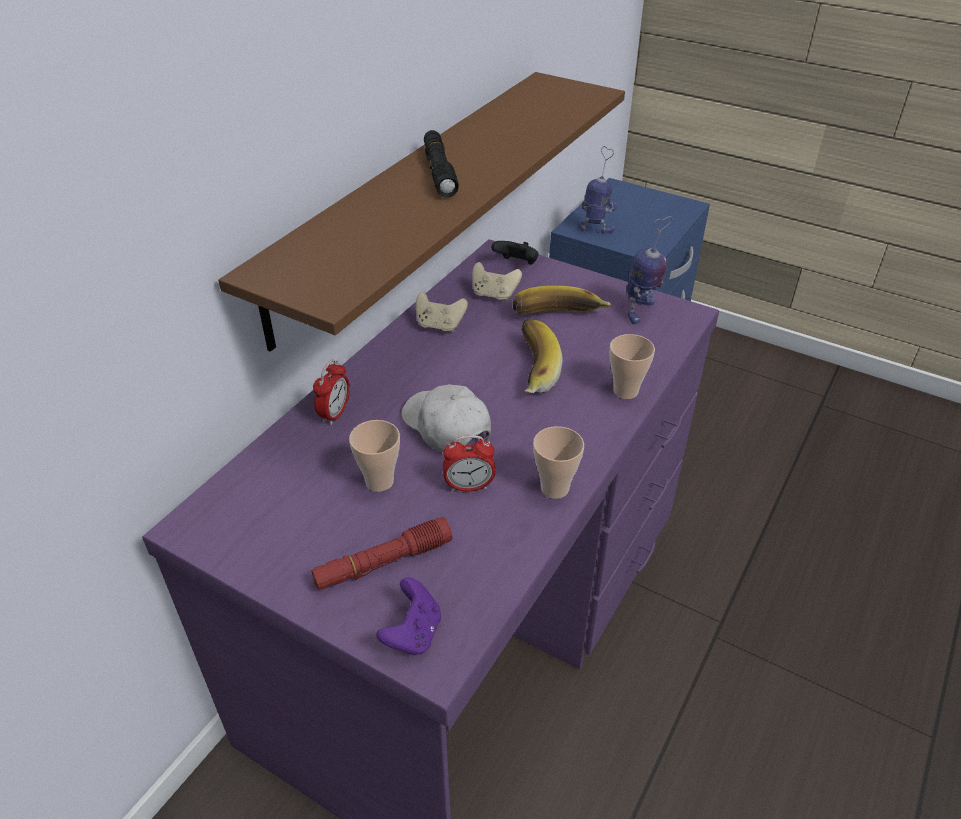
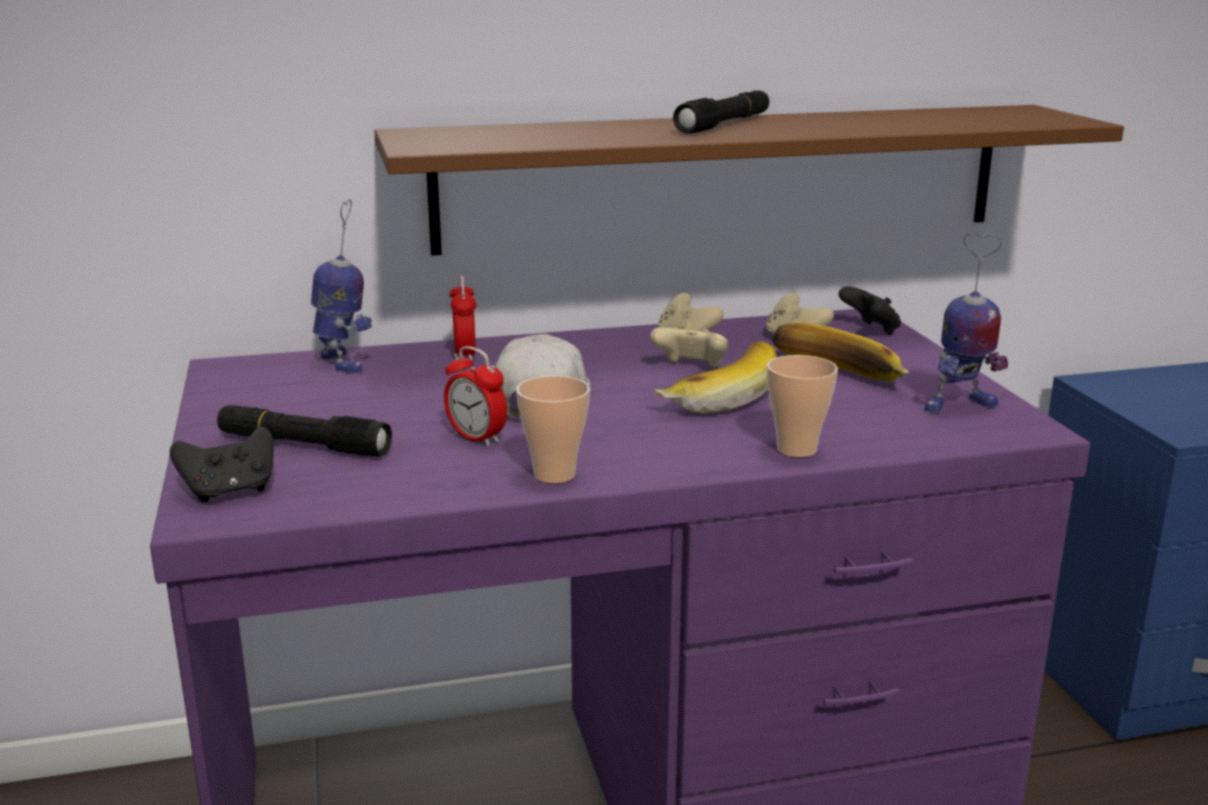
camera: 45 degrees right, 20 degrees down
red flashlight [311,517,452,590] -> black flashlight [217,405,392,457]
alarm clock [313,360,350,425] -> alarm clock turned 75 degrees counterclockwise [449,276,476,361]
cup [349,420,400,492] -> none
purple game controller [377,577,441,655] -> black game controller [170,426,274,503]
toy robot [578,146,618,234] -> toy robot moved to [311,199,372,374]
none -> beige game controller [650,327,728,368]

